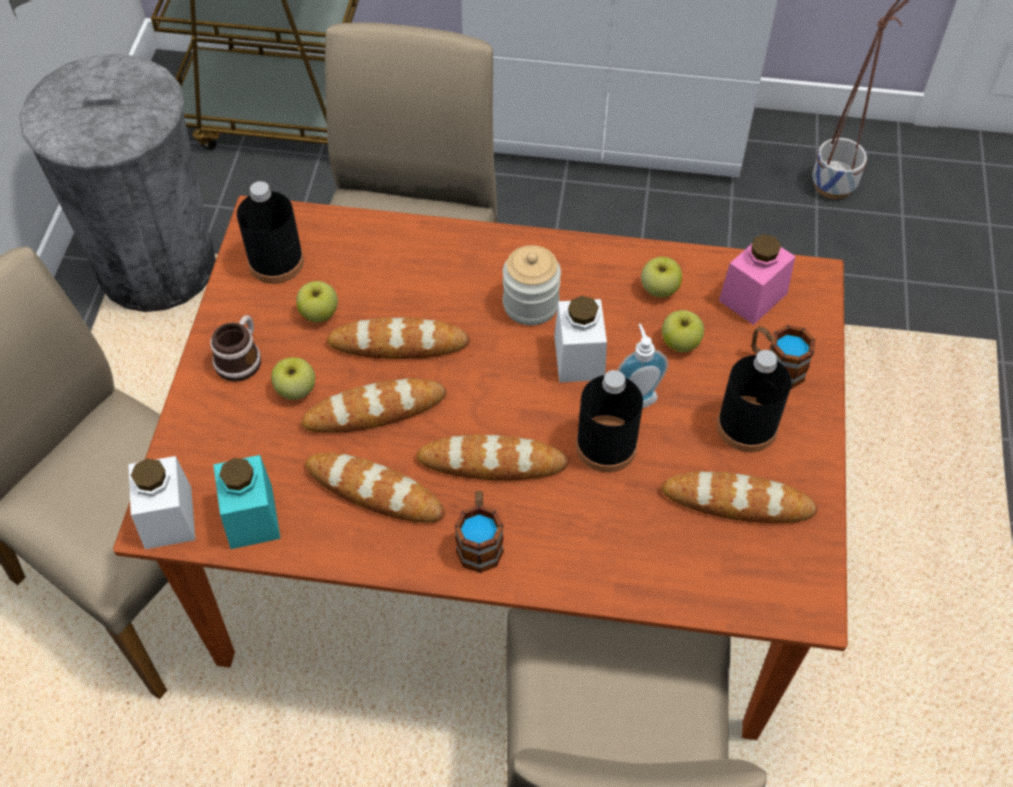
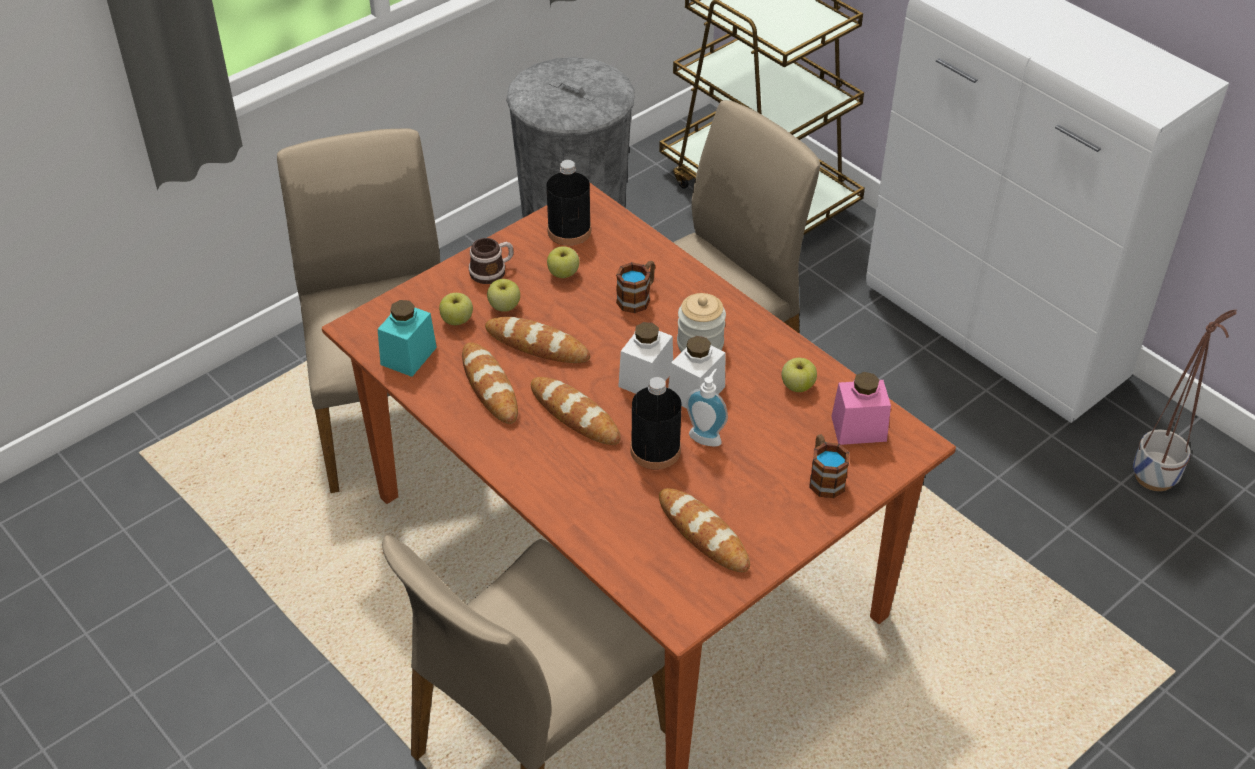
camera: 40 degrees right, 10 degrees down
white jar [128,456,195,549] -> white jar moved to [618,322,673,394]
bread [327,317,470,359] -> none
mug [454,491,504,573] -> mug moved to [616,261,655,313]
apple [662,310,704,352] -> apple moved to [439,293,473,325]
black bottle [717,350,792,452] -> none

